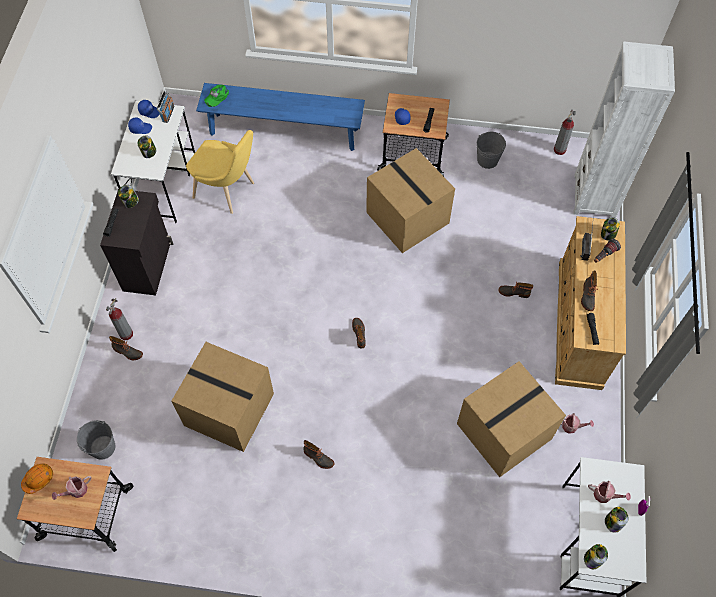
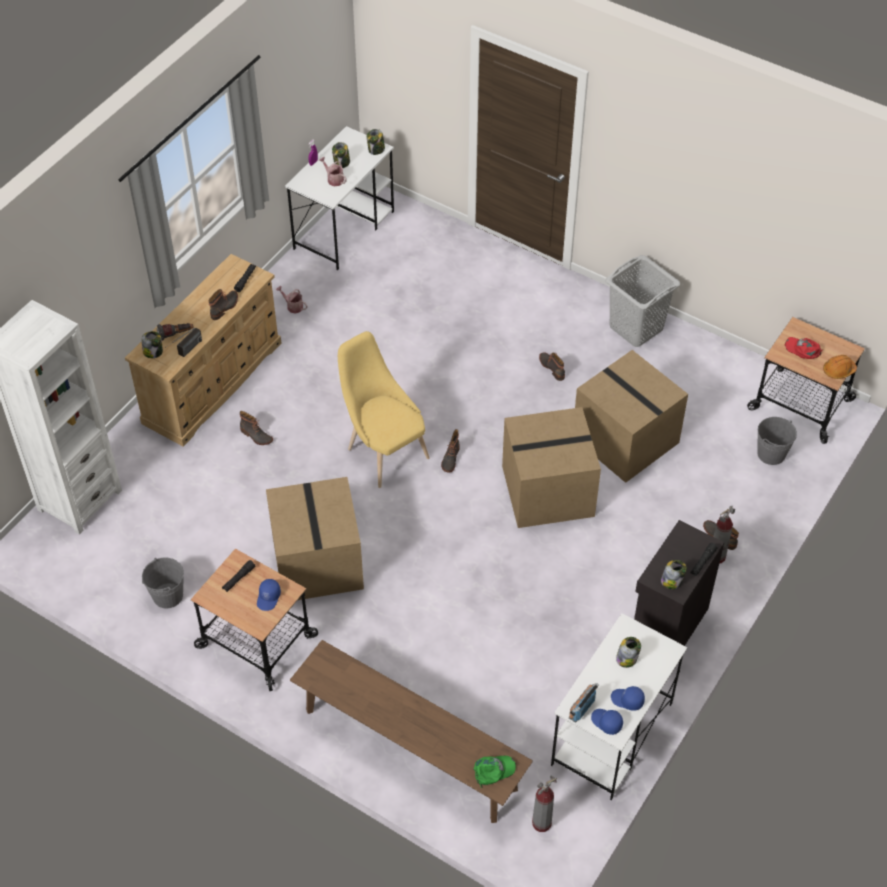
camera: 155 degrees left, 10 degrees down
watering can [52,476,92,500] -> red cap [785,337,824,359]
yellow chair [186,130,254,214] -> yellow chair moved to [338,331,430,488]
blue bench [196,83,365,151] -> brown bench [290,640,533,823]
cardboard box [457,361,566,477] -> cardboard box moved to [502,407,601,528]
fire extinguisher [554,110,576,155] -> fire extinguisher moved to [532,776,557,832]
none -> grey laundry basket [605,255,680,347]

